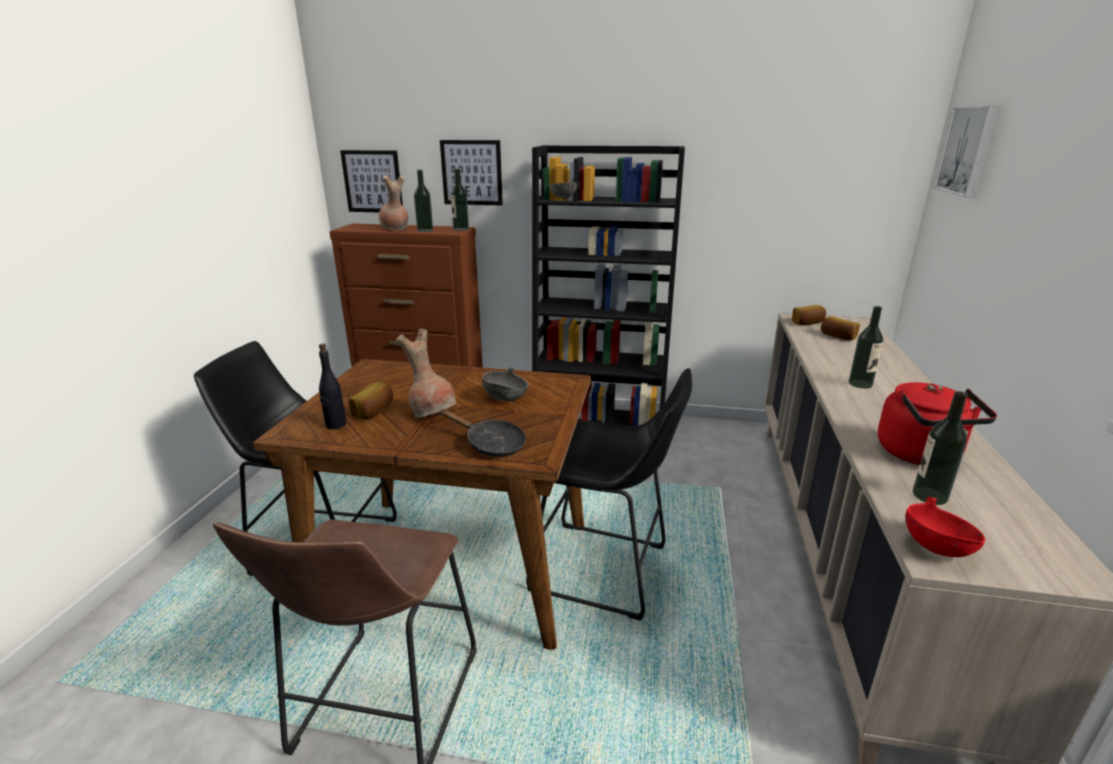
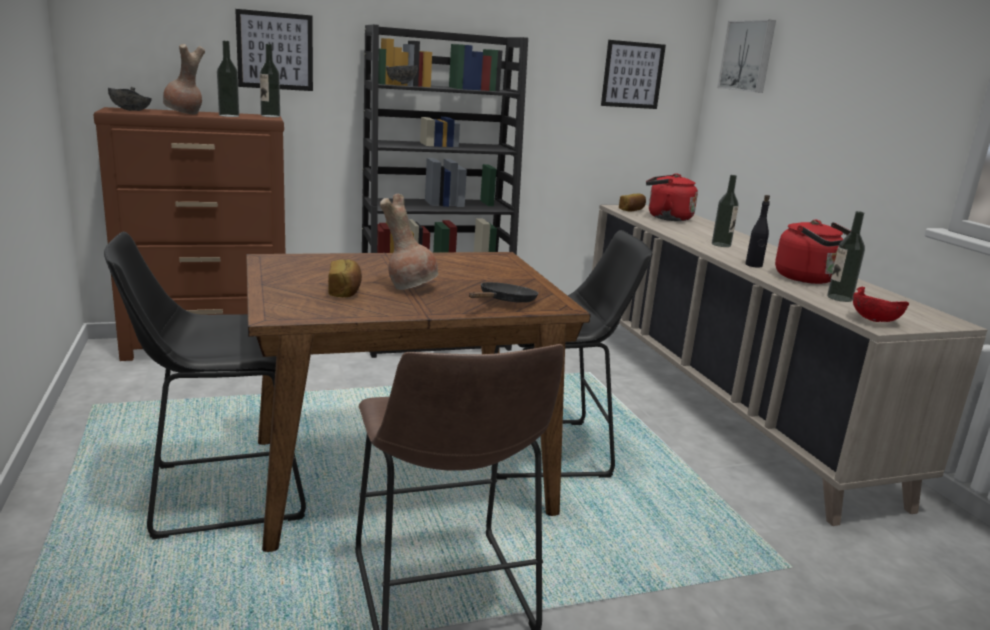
camera: 30 degrees left, 5 degrees down
black bottle [319,344,346,429] -> black bottle moved to [745,195,770,268]
picture [340,150,403,212] -> picture moved to [601,40,666,109]
black frying pan [439,409,526,457] -> black frying pan turned 60 degrees counterclockwise [469,282,538,303]
grey bowl [482,367,529,401] -> grey bowl moved to [108,87,152,111]
bread [821,316,860,340] -> red kettle [646,174,698,221]

